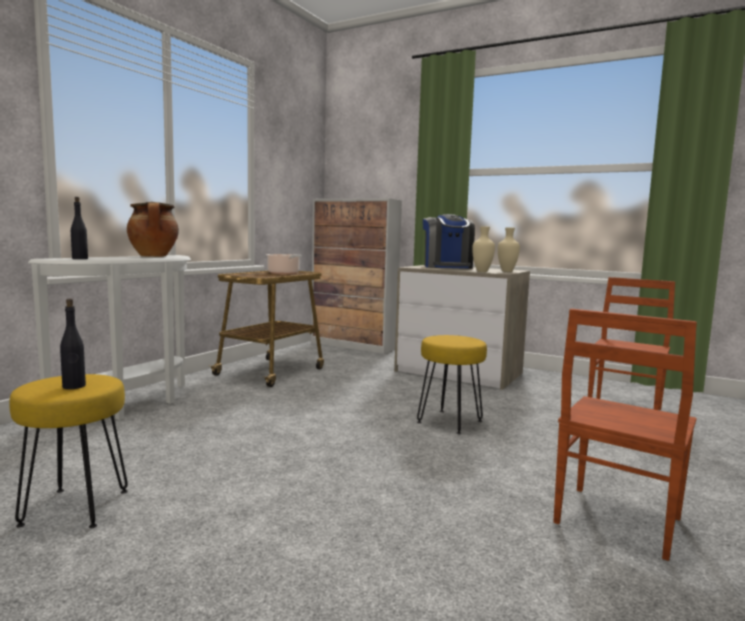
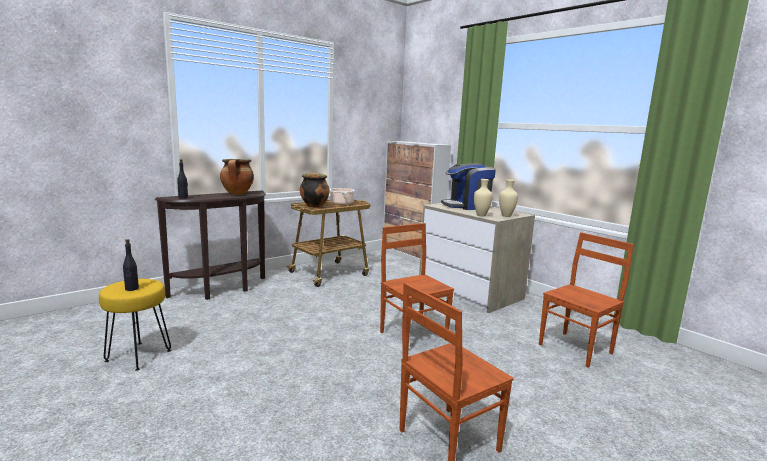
camera: 20 degrees right, 5 degrees up
white console table [28,255,191,420] -> brown console table [155,191,266,300]
yellow stool [417,335,487,434] -> brown chair [380,223,454,347]
coffee machine [423,214,475,269] -> coffee machine turned 60 degrees clockwise [441,163,496,210]
none -> cooking pot [300,173,330,208]

